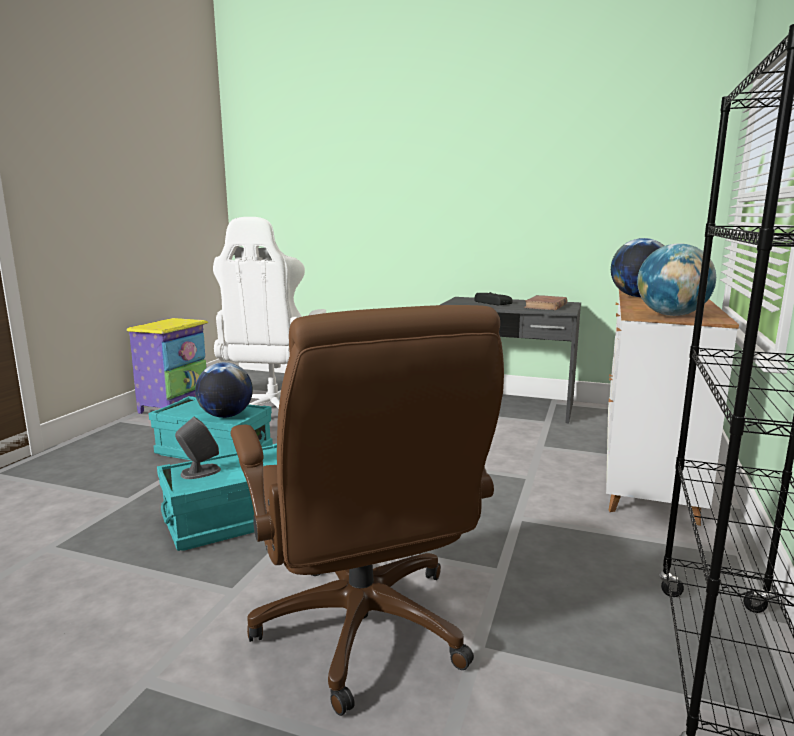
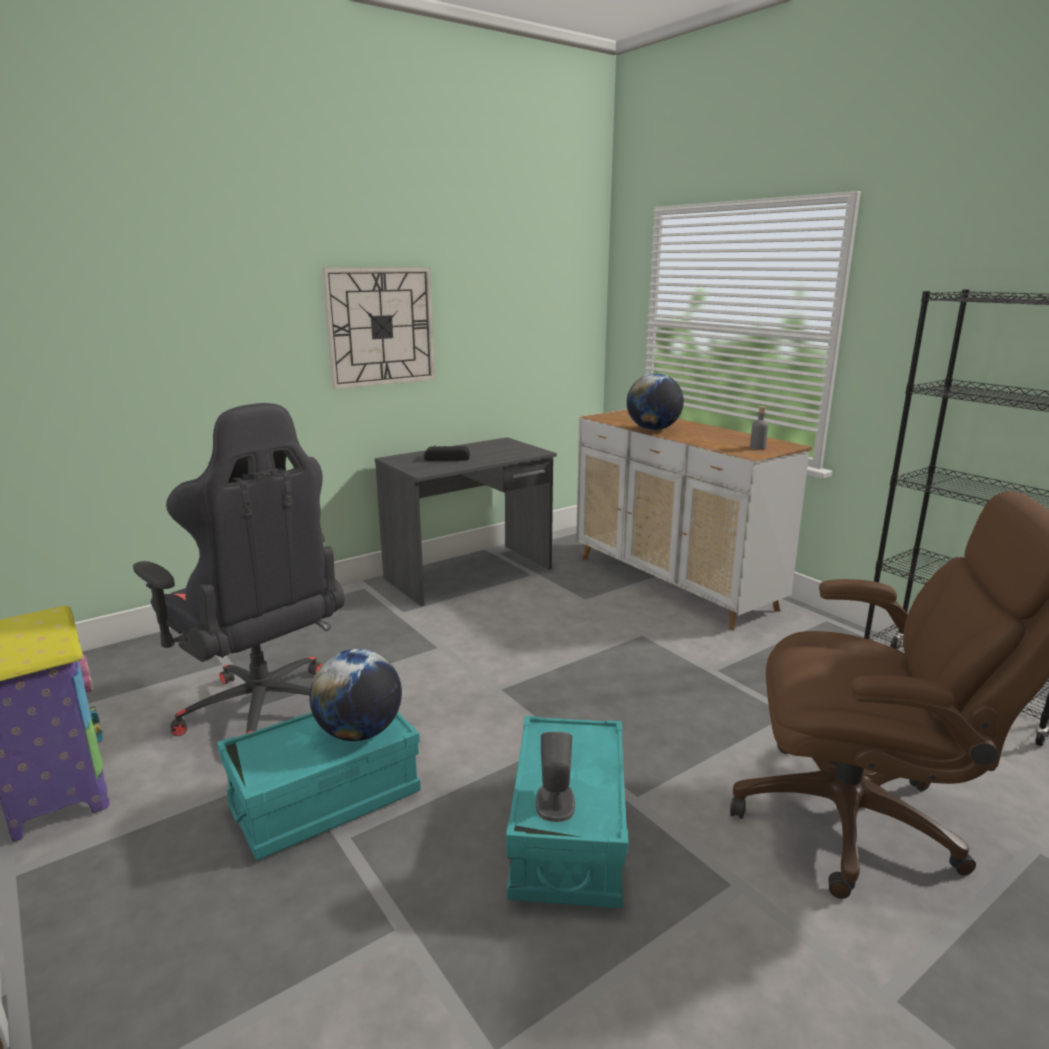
camera: 55 degrees left, 5 degrees up
white office chair [213,217,326,409] -> black office chair [133,403,345,736]
brown book [524,295,567,310] -> none
globe [637,243,716,316] -> grey bottle [750,406,768,449]
none -> wall clock [322,267,435,389]

